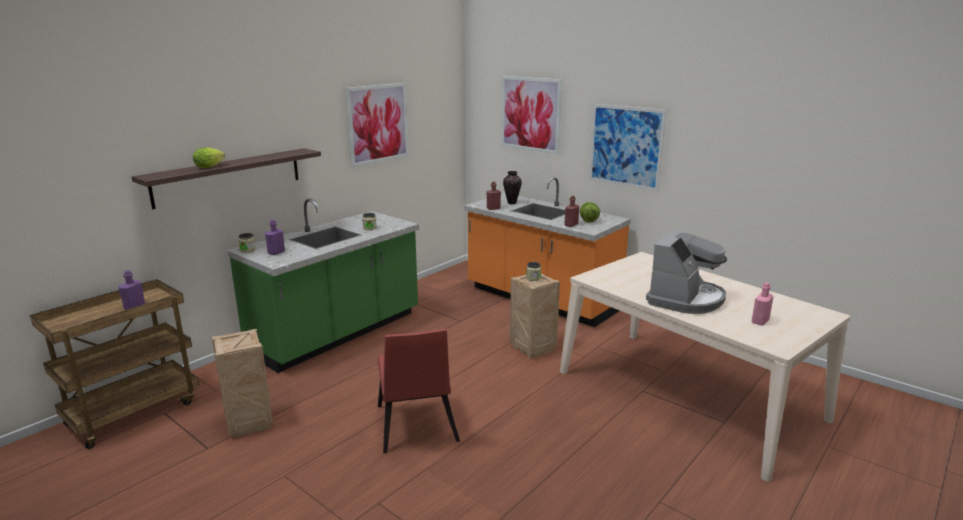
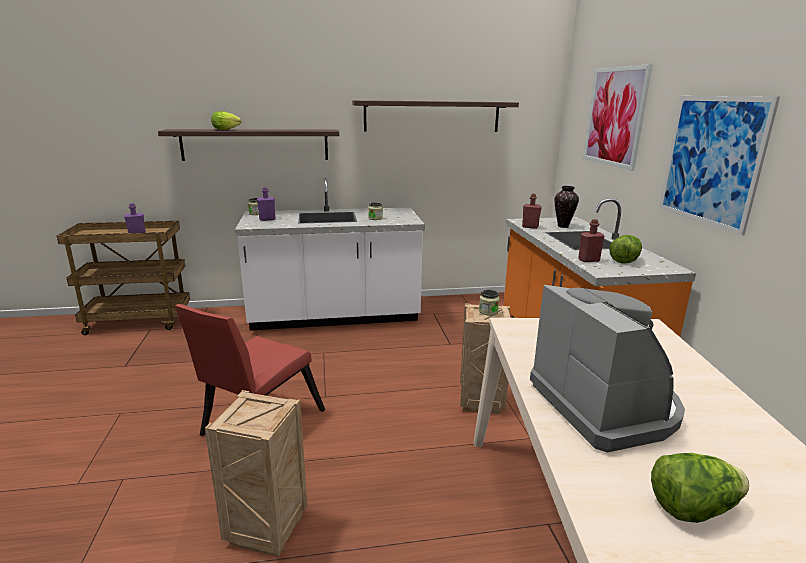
camera: 40 degrees right, 0 degrees up
crate [212,328,273,437] -> crate moved to [205,390,307,557]
green counter [227,199,419,373] -> white counter [235,178,425,331]
picture [346,83,409,167] -> shelf [352,100,519,132]
coffee machine [646,228,727,314] -> coffee machine turned 90 degrees counterclockwise [530,285,685,452]
pink bottle [752,282,774,326] -> lettuce [651,453,749,523]

